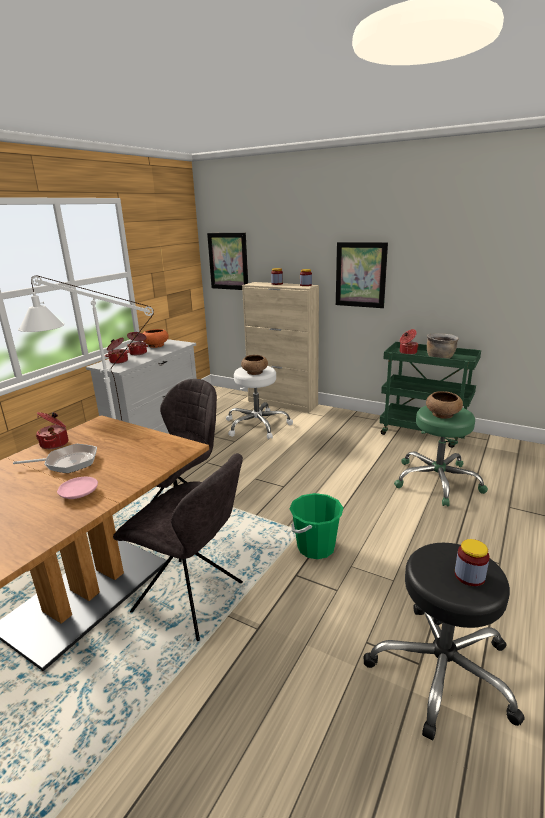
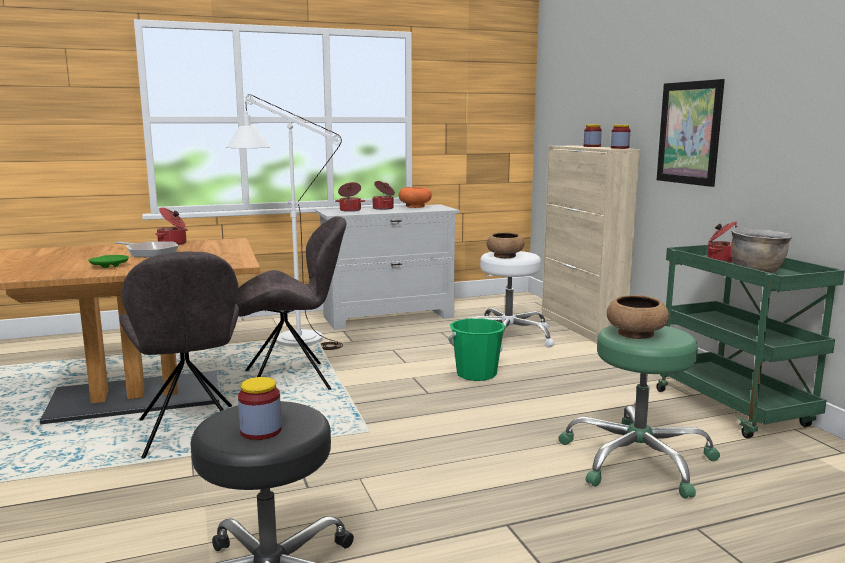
camera: 40 degrees right, 10 degrees down
pink plate [57,477,98,499] -> green plate [88,255,129,268]
picture [207,233,248,290] -> none
green bucket [289,493,343,559] -> green bucket moved to [449,318,506,381]

